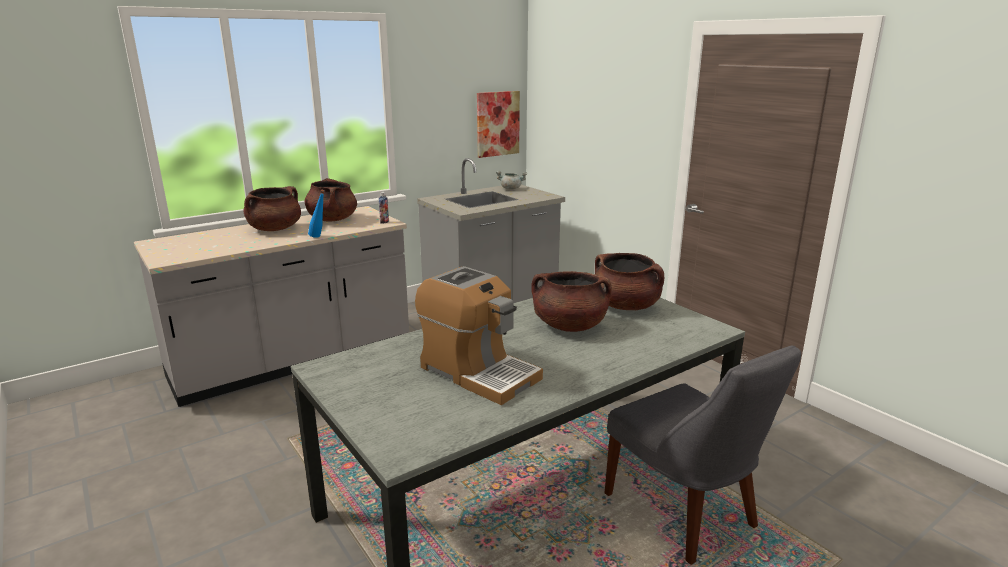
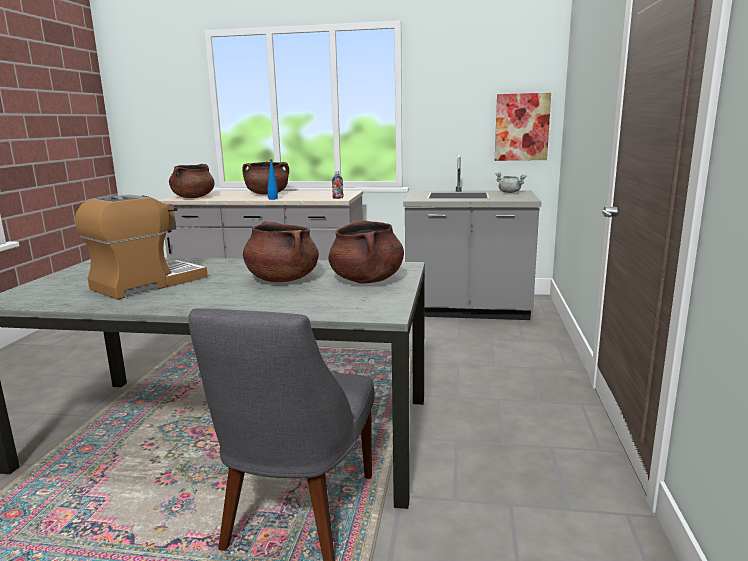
camera: 45 degrees right, 5 degrees down
brown cooking pot [305,178,357,221] -> brown cooking pot moved to [169,164,215,198]
coffee machine [415,266,543,405] -> coffee machine turned 135 degrees counterclockwise [75,195,208,300]

